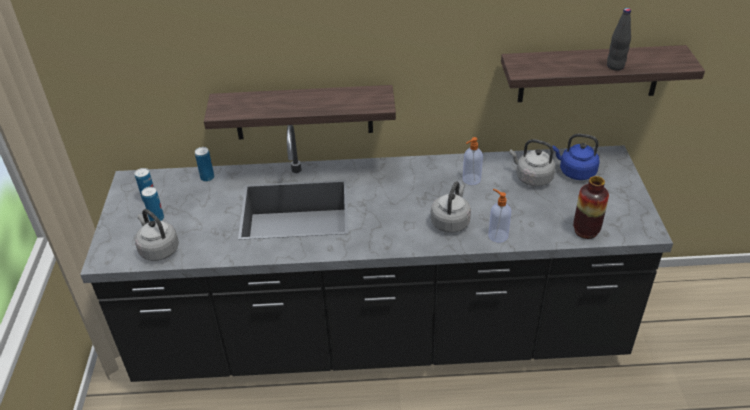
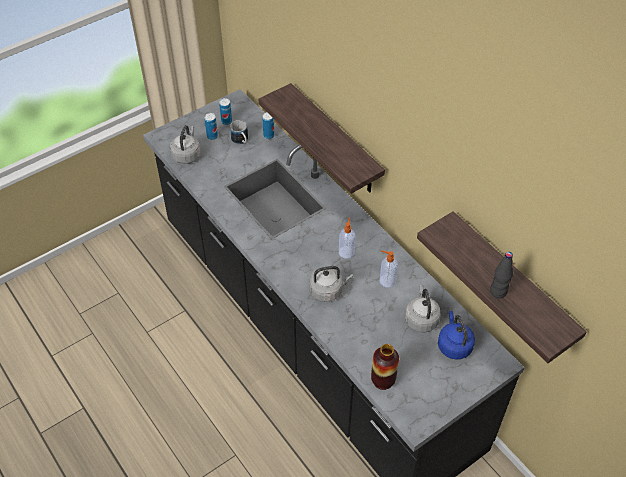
camera: 55 degrees right, 10 degrees up
soap dispenser [488,189,511,243] -> soap dispenser moved to [339,217,356,259]
none -> mug [230,120,248,144]

